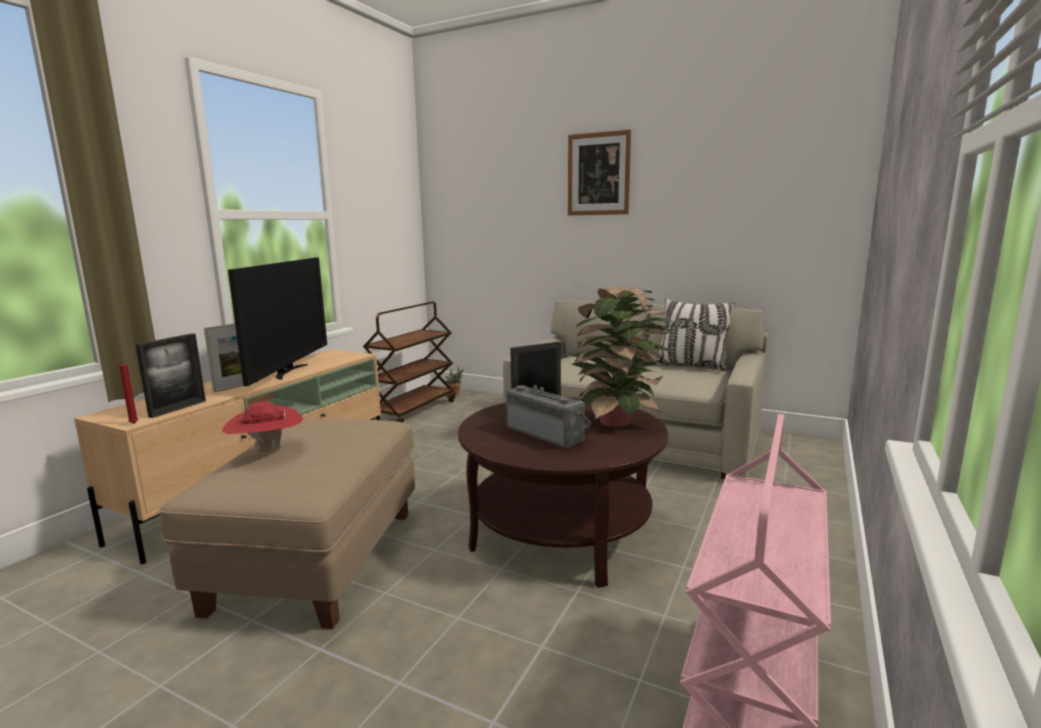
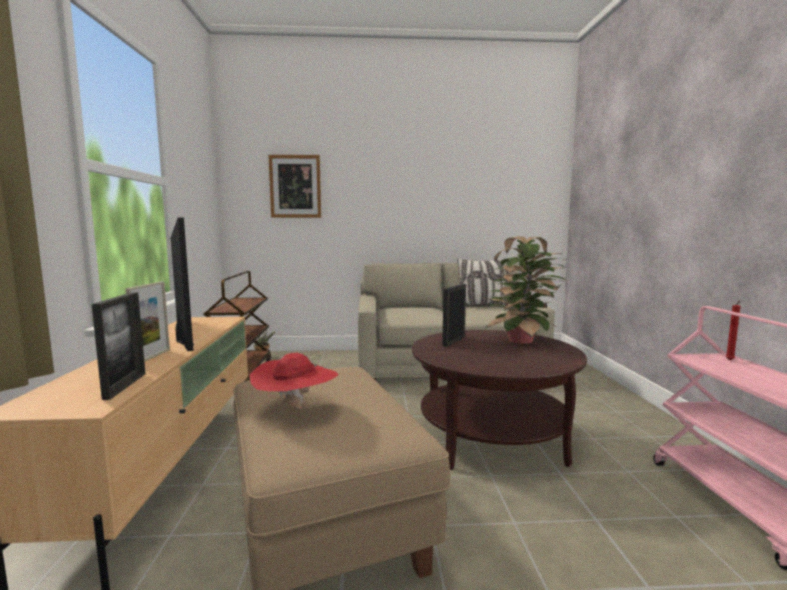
camera: 30 degrees left, 5 degrees down
red candle [113,359,138,424] -> red candle moved to [725,300,740,360]
radio [506,385,591,449] -> none
picture [568,130,631,215] -> picture moved to [269,155,321,218]

